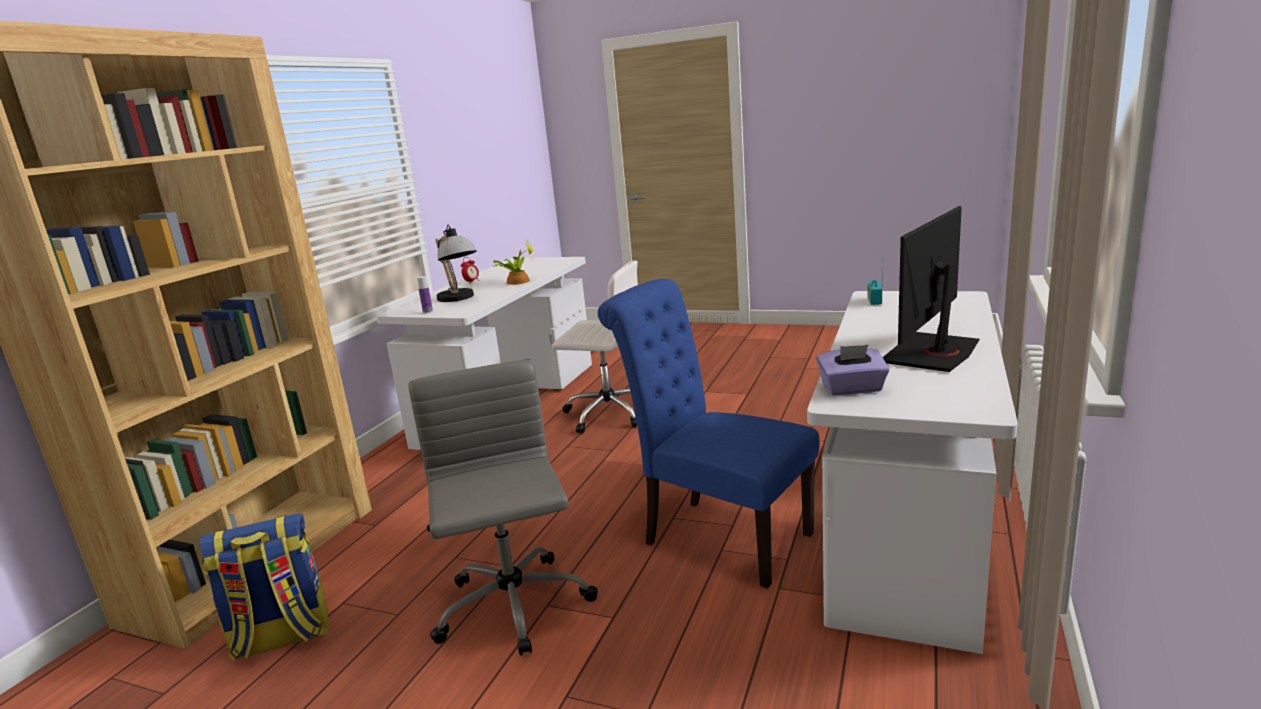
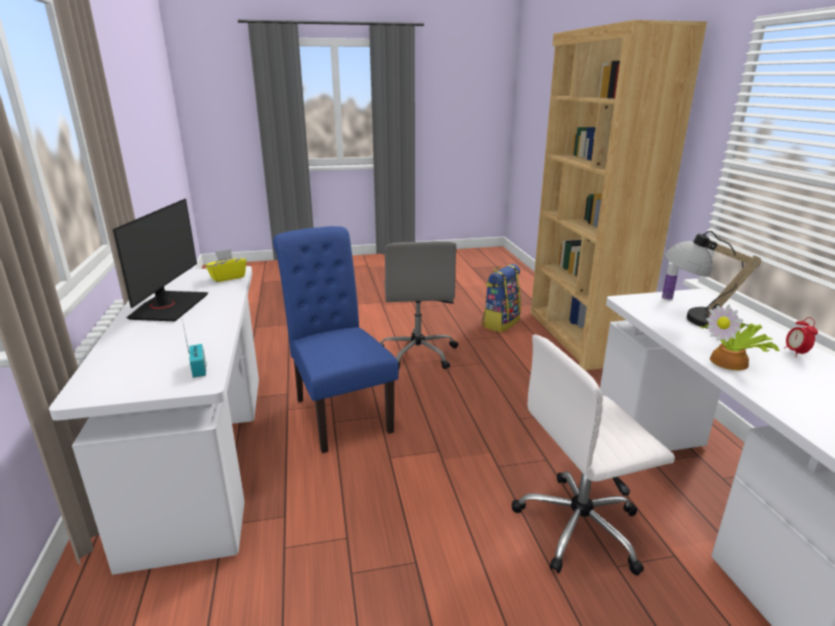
camera: 145 degrees right, 5 degrees up
grey office chair [408,360,598,656] -> grey office chair turned 45 degrees clockwise [380,242,458,369]
blue chair [598,279,819,589] -> blue chair turned 120 degrees counterclockwise [273,226,399,454]
purple tissue box [816,345,889,396] -> yellow tissue box [205,249,247,282]

